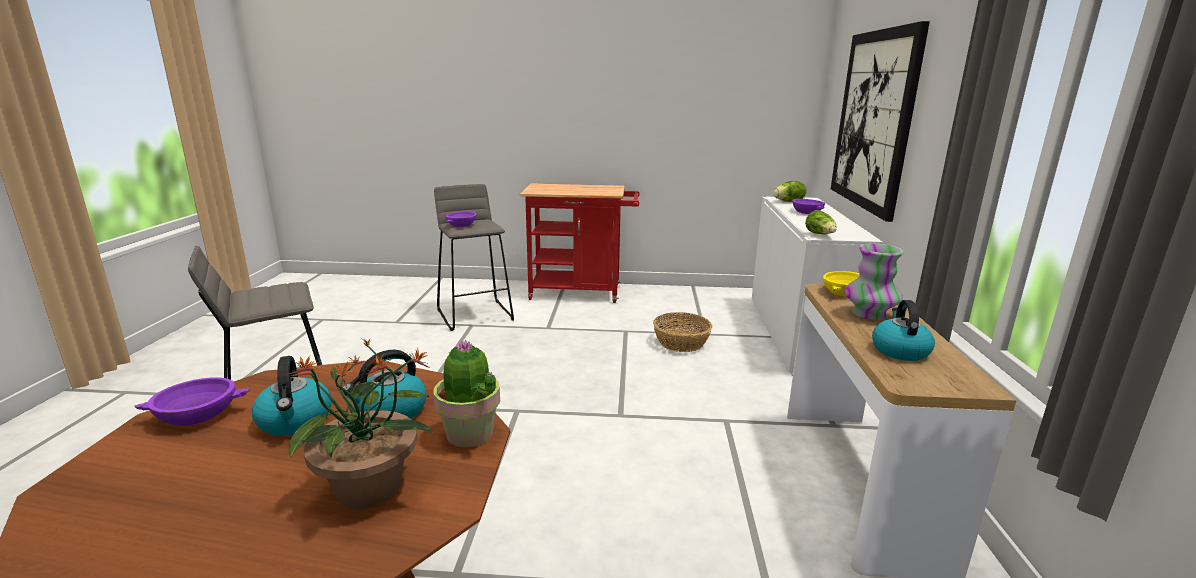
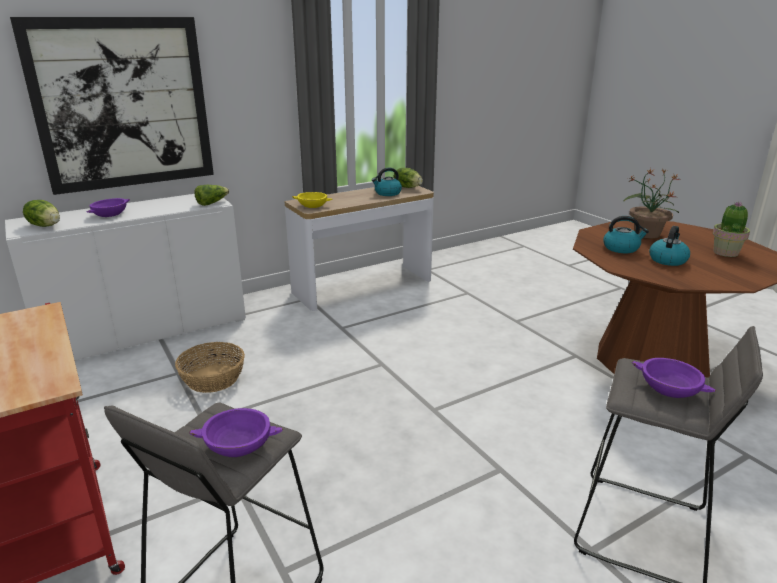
camera: 125 degrees left, 5 degrees up
purple bowl [134,377,250,426] -> purple bowl moved to [632,358,716,398]
potted plant [433,340,500,448] -> potted plant moved to [713,202,750,257]
vase [844,243,904,320] -> none
none -> lettuce [394,168,423,188]

